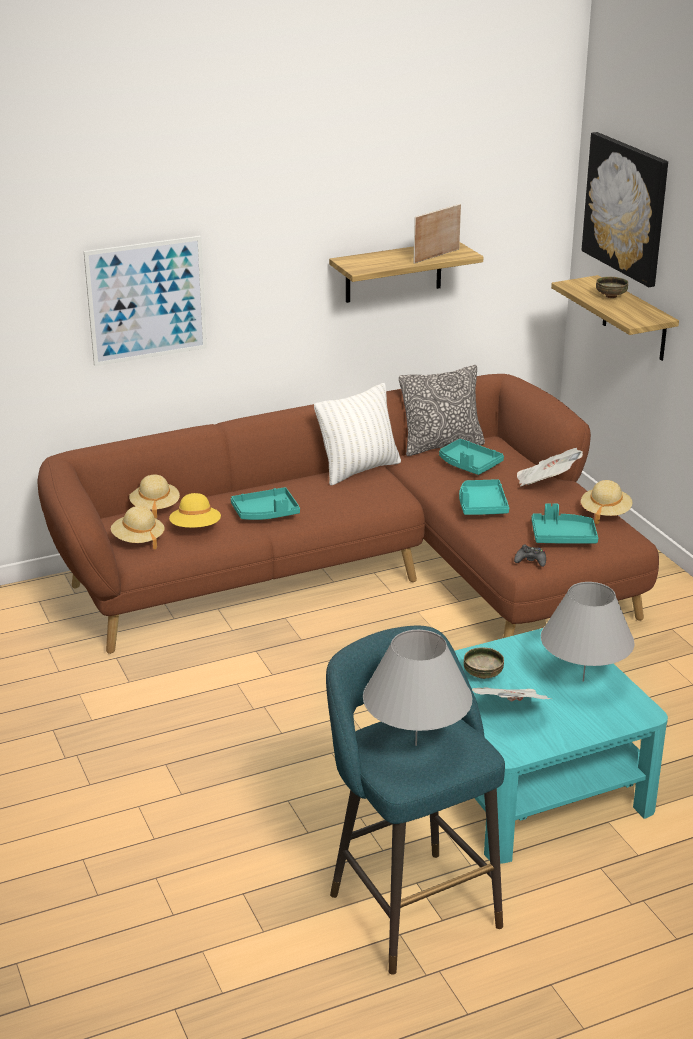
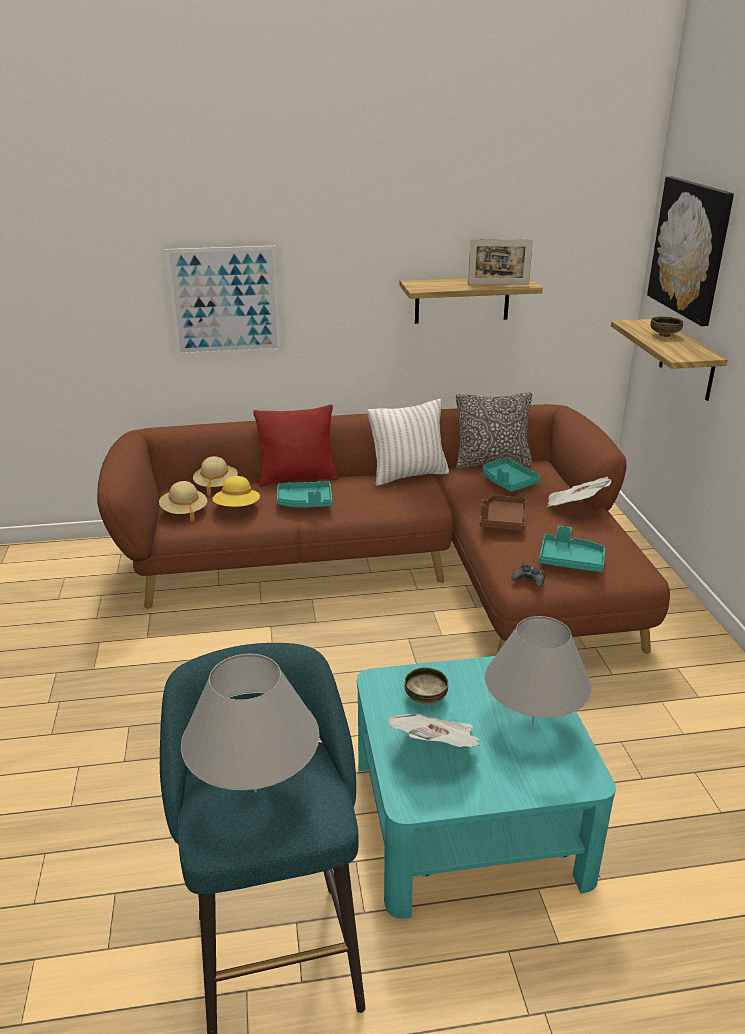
camera: 15 degrees right, 0 degrees up
picture frame [414,204,461,264] -> picture frame turned 150 degrees counterclockwise [468,239,533,285]
turquoise tray [459,479,509,515] -> brown tray [480,495,527,531]
beige hat [581,480,632,525] -> none
none -> red pillow [253,404,338,487]

